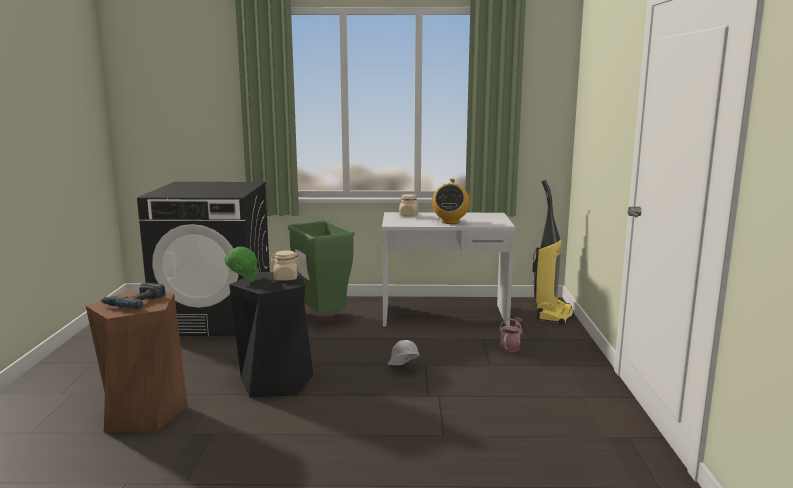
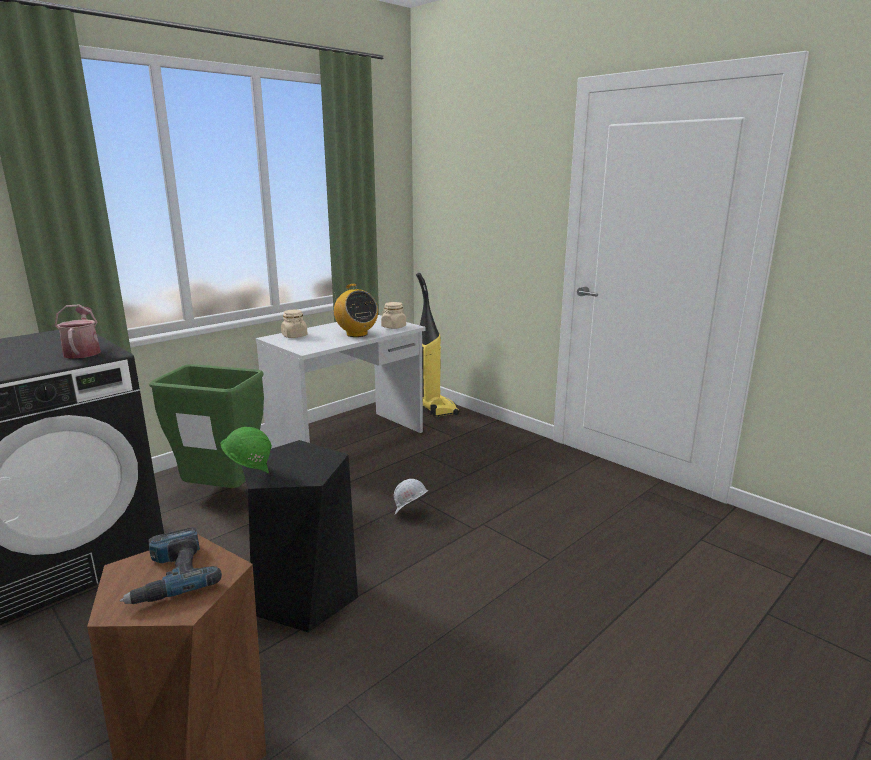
camera: 45 degrees left, 5 degrees up
beige jar [270,250,300,281] -> beige jar moved to [381,302,406,329]
watering can [499,317,522,352] -> watering can moved to [54,305,101,359]

